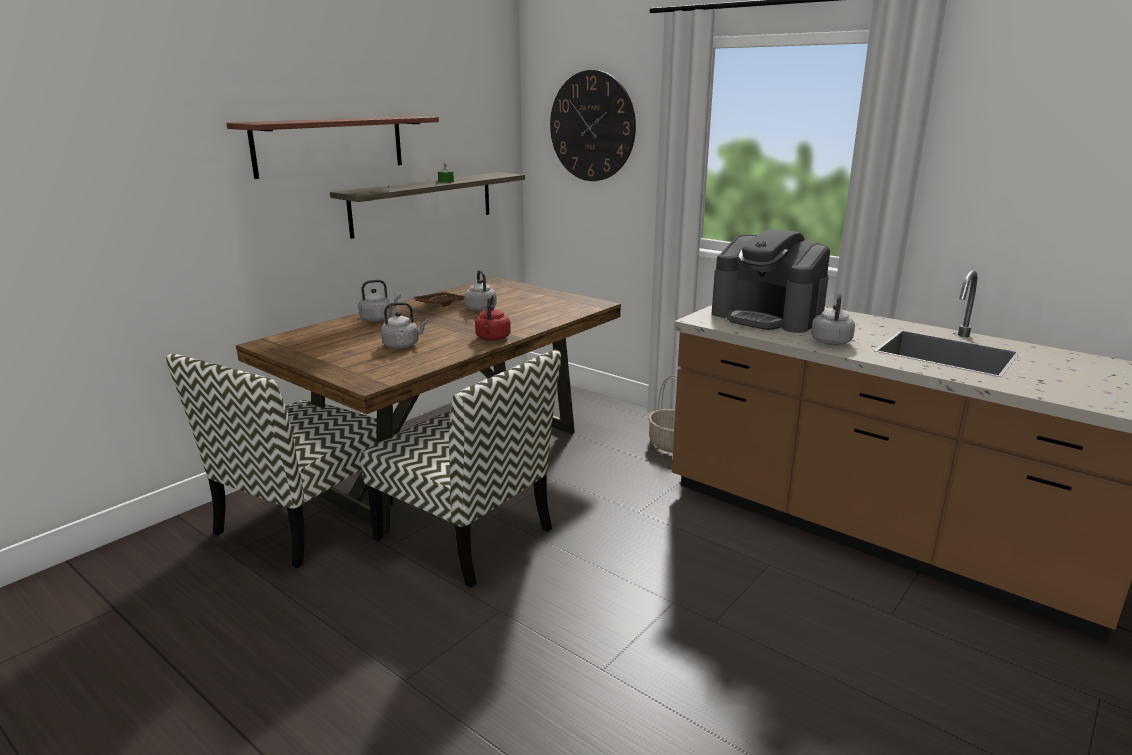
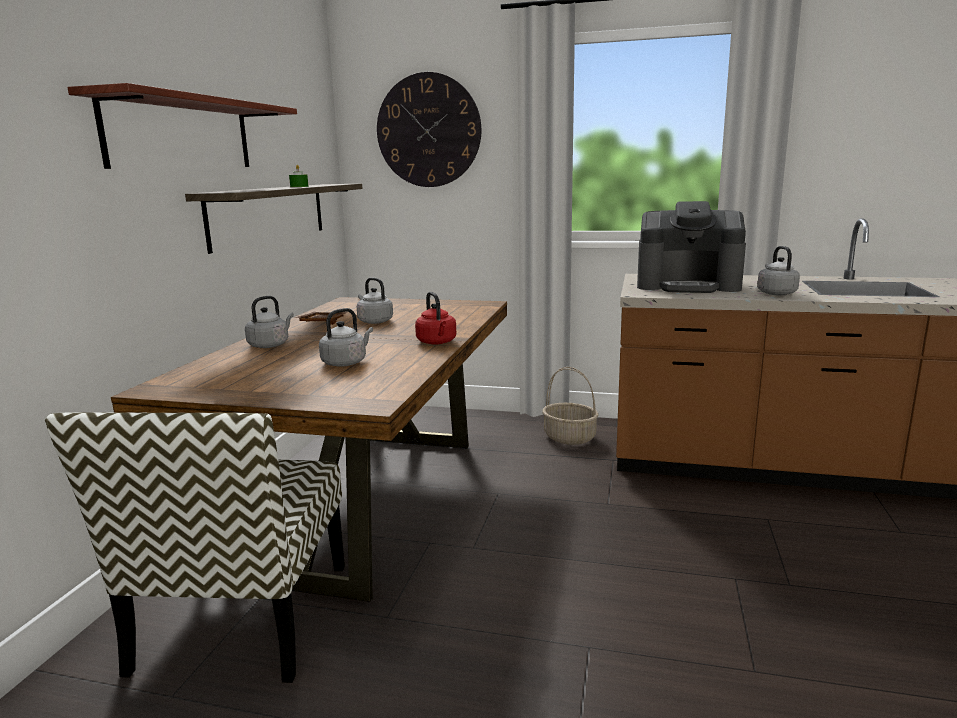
camera: 25 degrees left, 5 degrees down
chair [361,350,561,588] -> none

